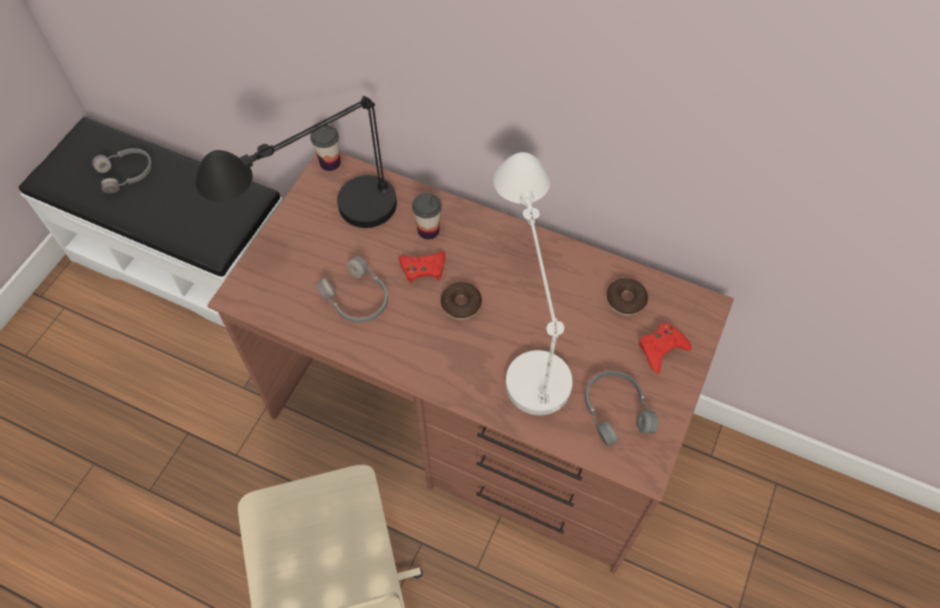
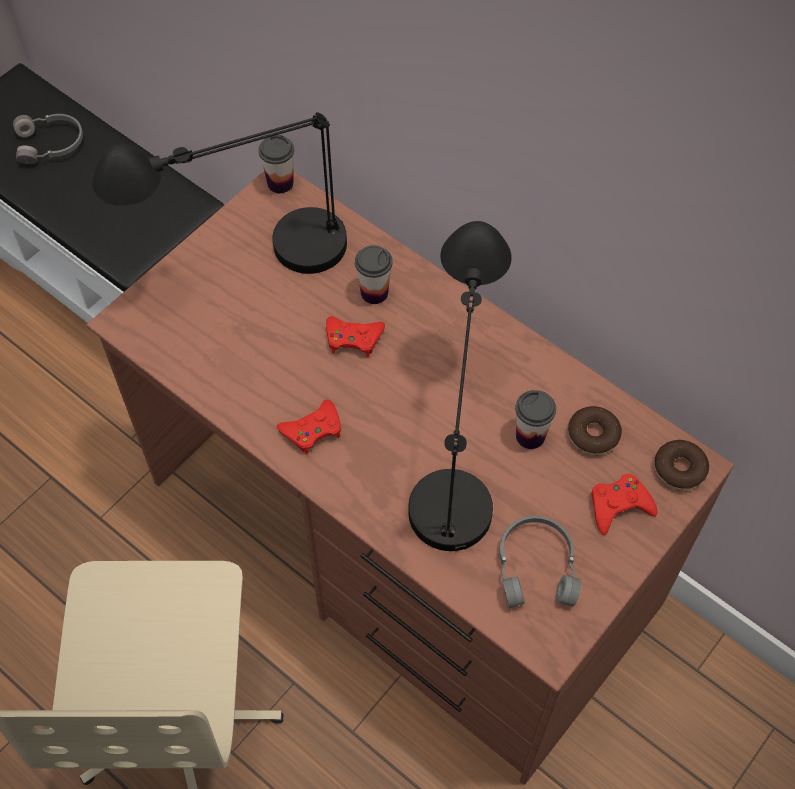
camera: 15 degrees right, 0 degrees up
grey headphones [316,256,388,323] -> none
donut [441,282,482,320] -> donut moved to [654,440,709,490]
white table lamp [494,152,573,415] -> black table lamp [408,221,512,551]
none -> red game controller [277,399,341,455]
none -> cup [515,390,556,449]

